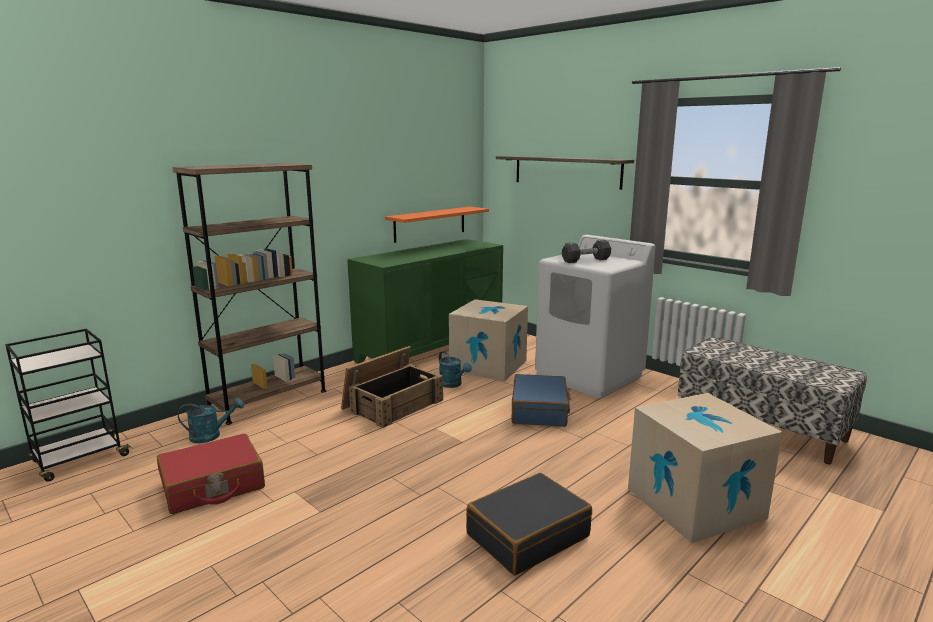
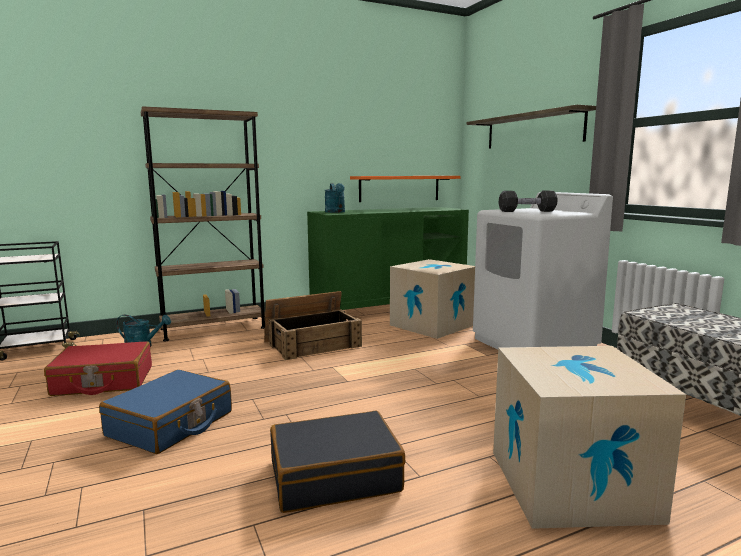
camera: 20 degrees right, 5 degrees down
turquoise watering can [439,351,472,388] -> turquoise watering can moved to [325,183,345,213]
blue suitcase [512,374,571,427] -> blue suitcase moved to [99,370,232,454]

